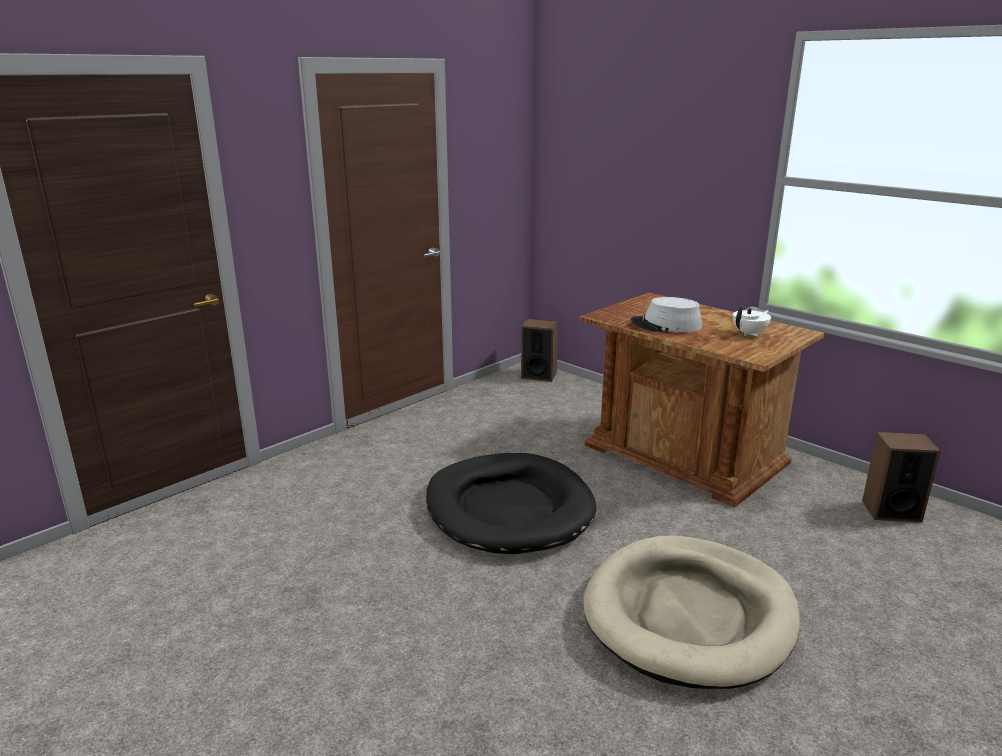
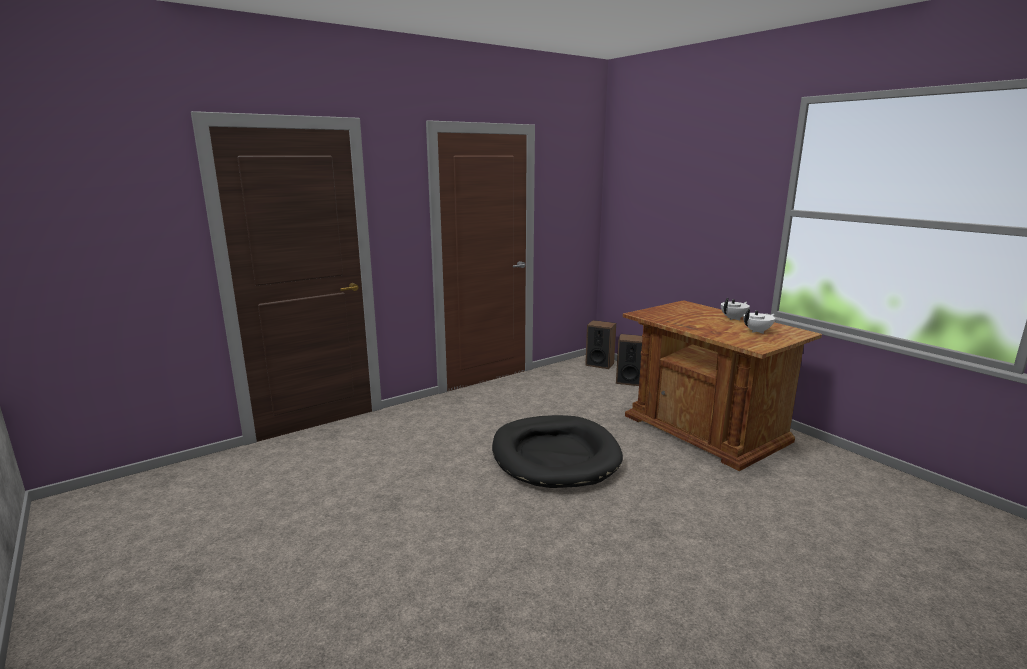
camera: 10 degrees right, 5 degrees down
beige dog bed [583,535,800,689] -> none
grey hat [630,297,702,332] -> none
speaker [862,432,941,523] -> speaker moved to [616,334,643,386]
none -> white teapot [721,298,750,320]

